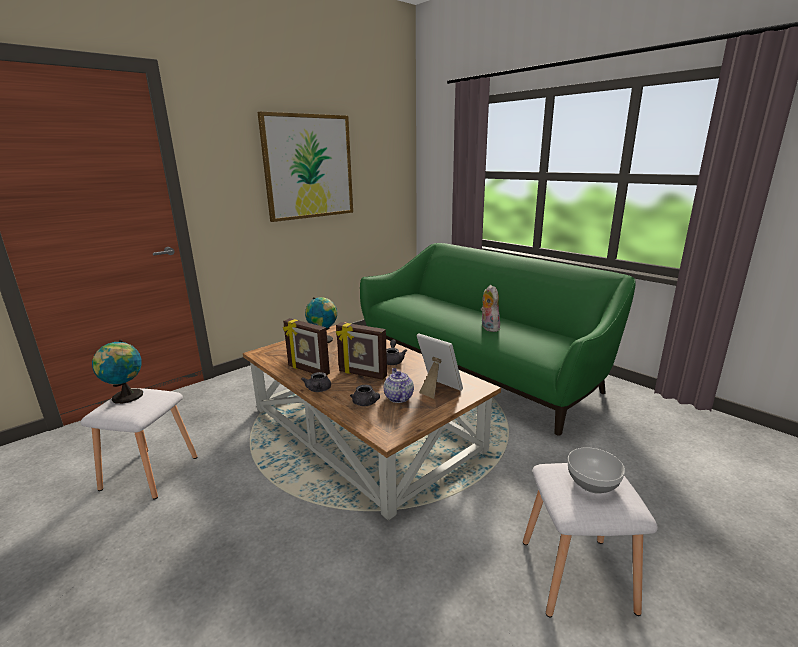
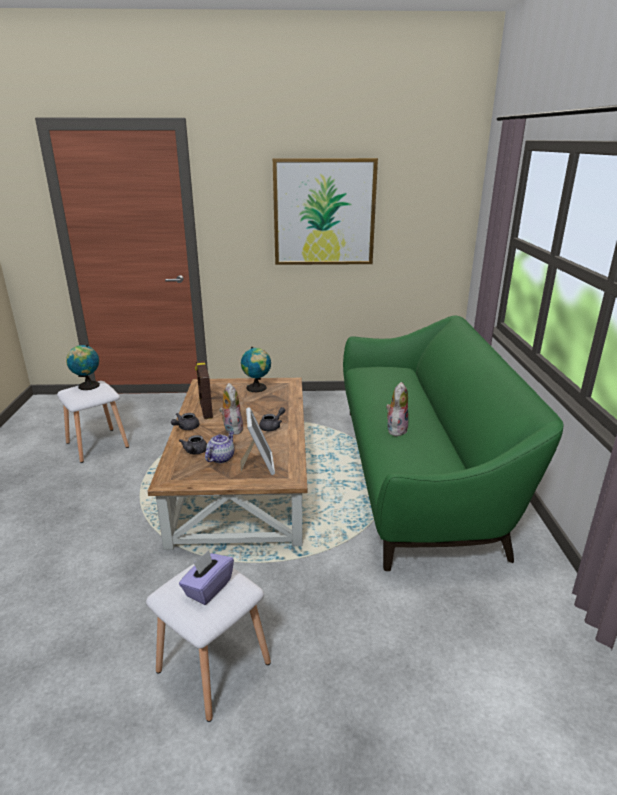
camera: 40 degrees right, 5 degrees up
picture frame [336,322,387,380] -> plush toy [219,383,243,435]
bowl [568,447,625,494] -> purple tissue box [179,550,234,605]

